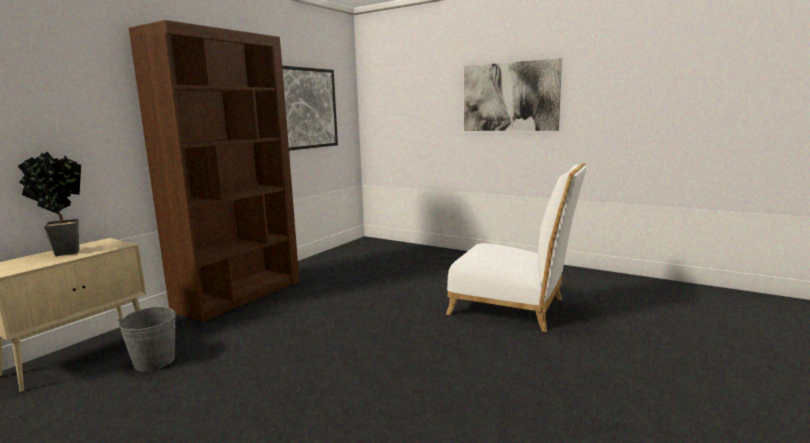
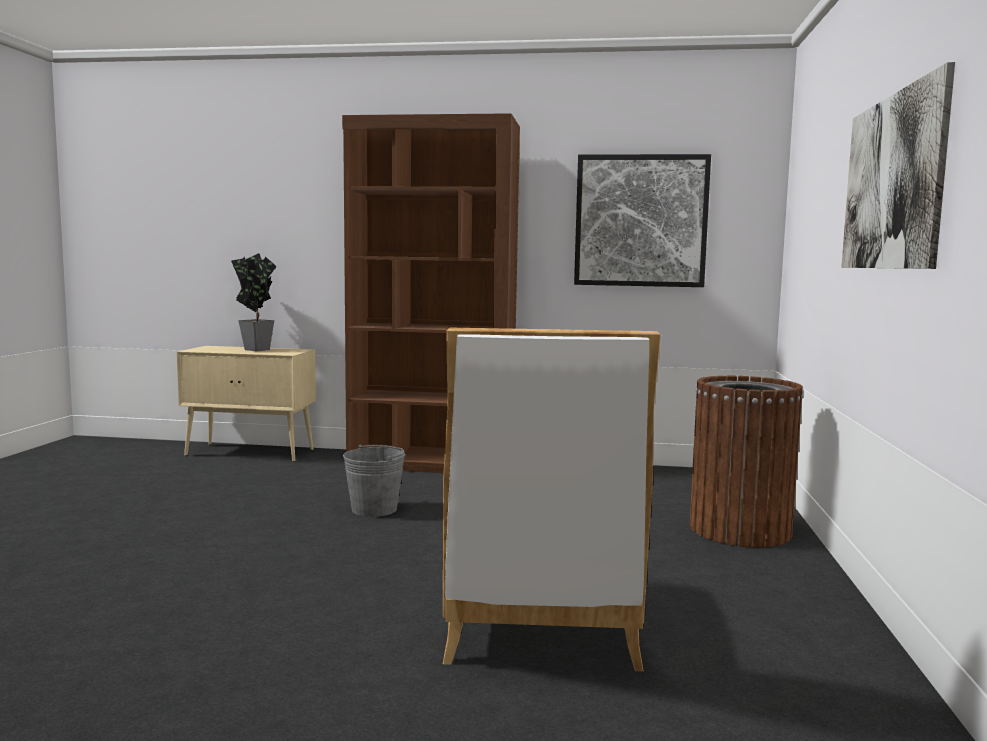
camera: 65 degrees right, 5 degrees down
grey bucket [118,307,176,371] -> grey bucket moved to [343,445,405,517]
none -> brown trash can [690,376,803,548]

